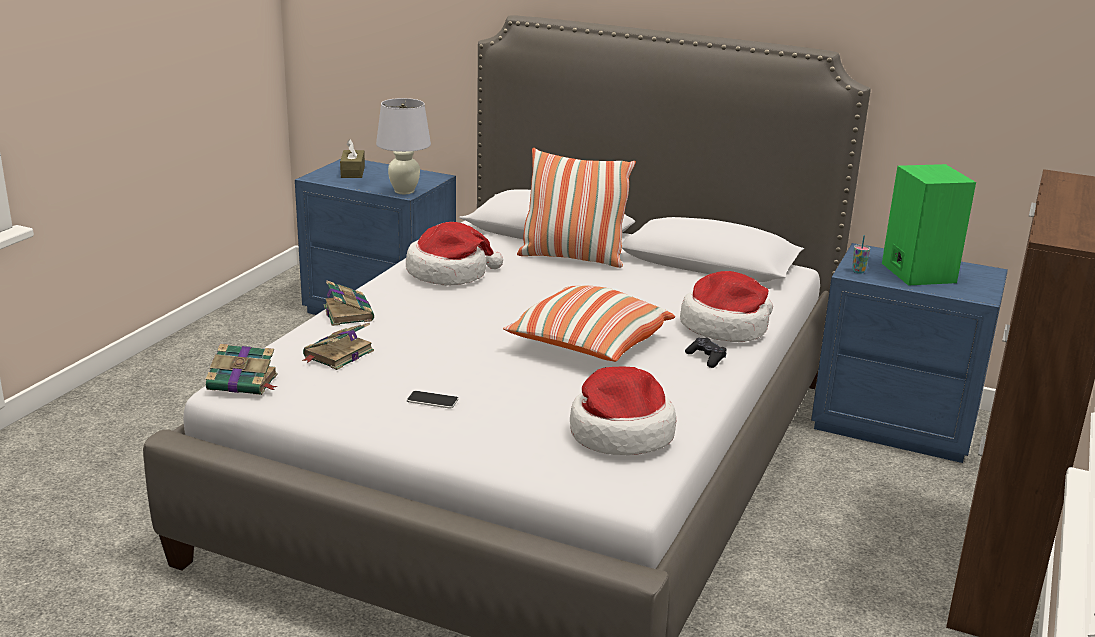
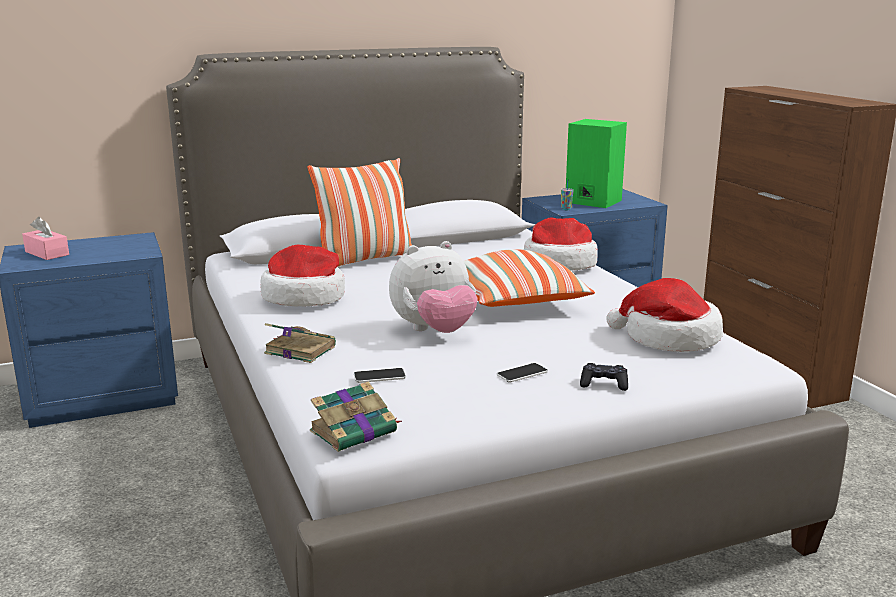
camera: 45 degrees left, 5 degrees down
book [302,323,374,370] -> phone [354,368,406,383]
brown tissue box [340,139,365,178] -> pink tissue box [22,217,69,260]
white table lamp [376,98,431,194] -> none
black game controller [685,338,727,368] -> black game controller moved to [580,363,628,391]
none -> plush toy [389,241,478,333]

